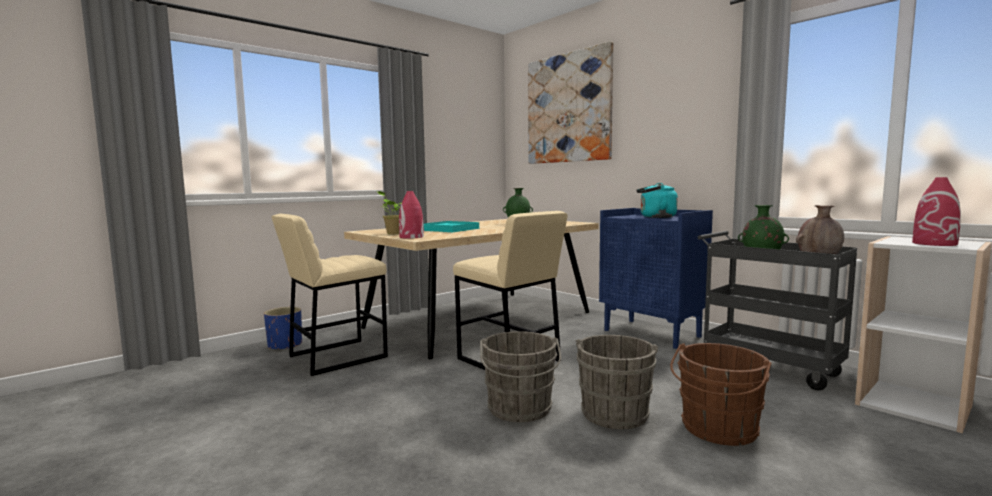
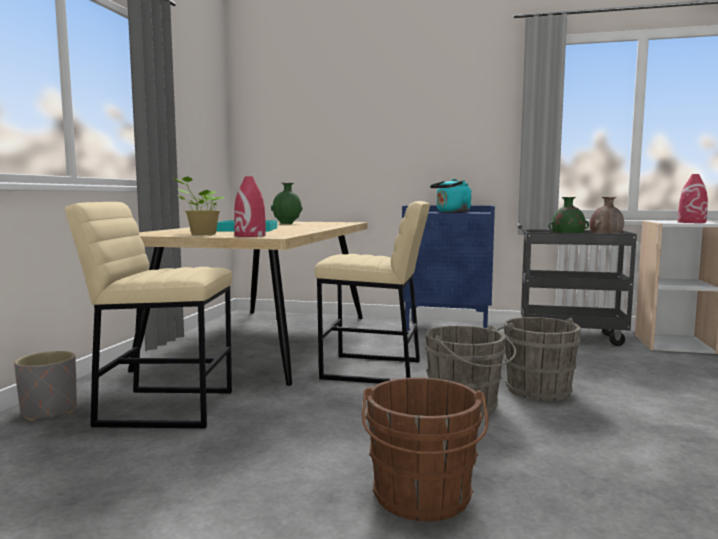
camera: 35 degrees left, 0 degrees up
blue planter [264,307,302,350] -> grey planter [14,351,77,421]
beige chair [272,214,388,376] -> beige chair turned 75 degrees clockwise [65,202,232,428]
picture [528,41,613,164] -> none
brown bucket [670,343,771,446] -> brown bucket moved to [362,377,489,522]

